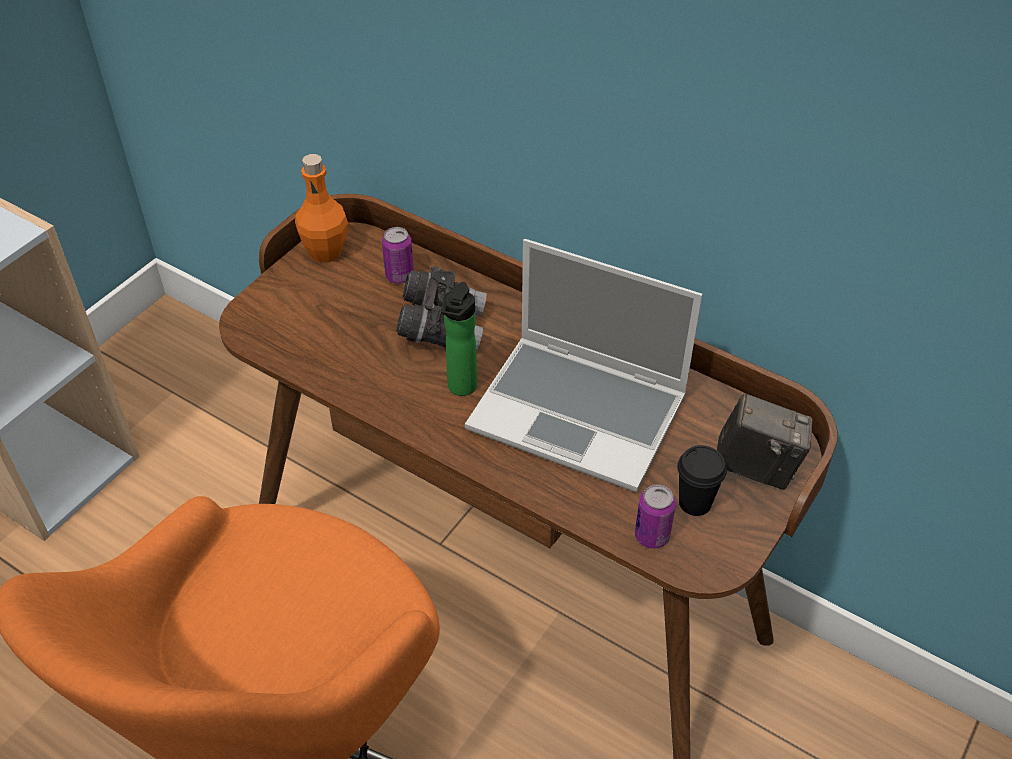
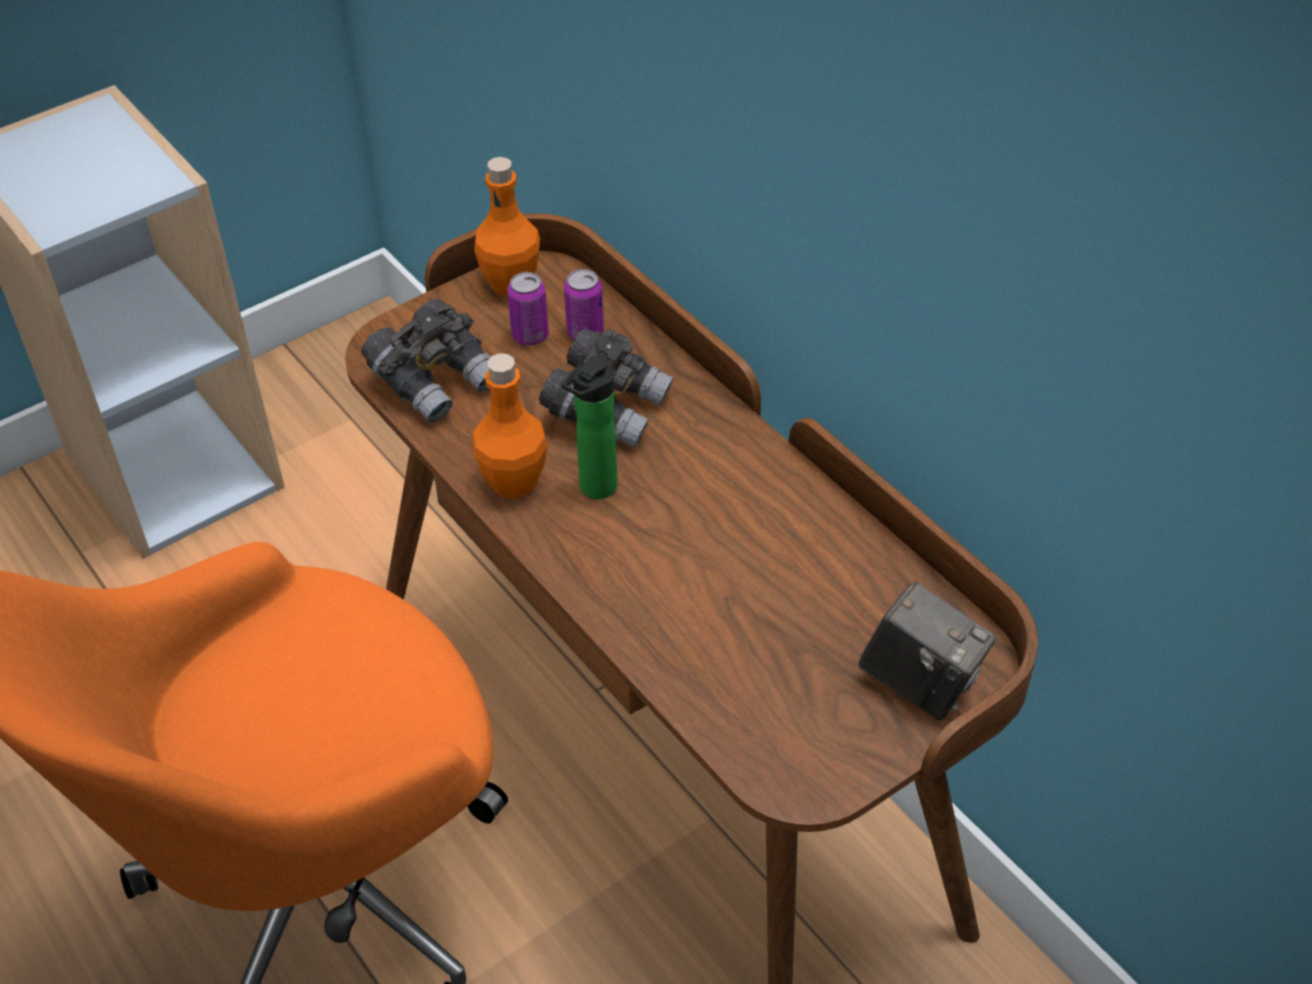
camera: 20 degrees right, 0 degrees up
laptop [465,239,702,492] -> none
can [635,484,676,549] -> can moved to [507,272,549,345]
black cup [677,445,727,516] -> none
none -> grey binoculars [361,299,490,423]
none -> orange bottle [472,353,547,499]

